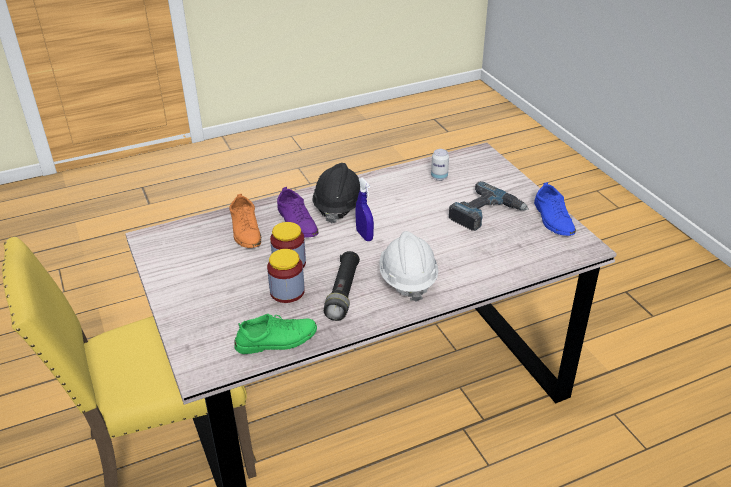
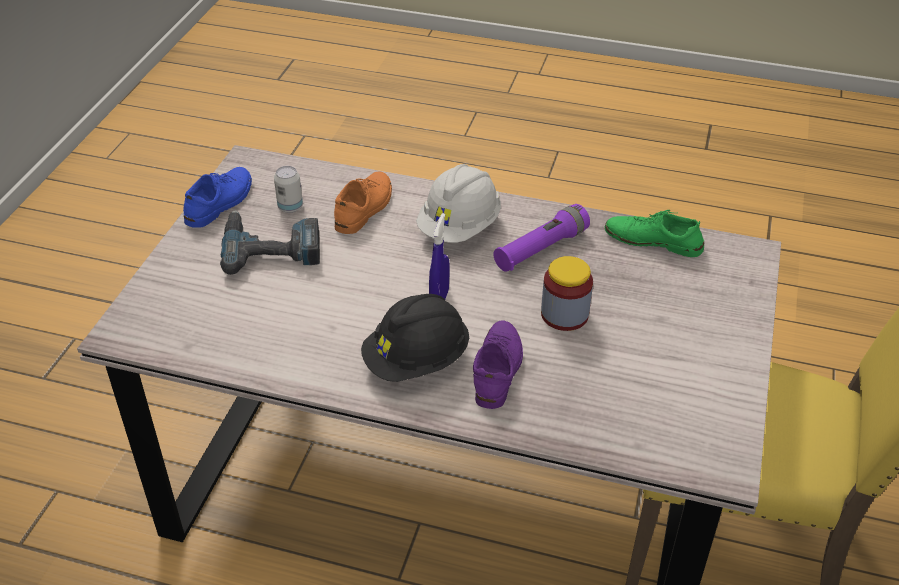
camera: 140 degrees left, 5 degrees up
orange shoe [229,194,261,248] -> orange shoe moved to [334,171,392,234]
jar [267,249,305,303] -> none
black flashlight [324,251,360,321] -> purple flashlight [493,204,590,272]
can [431,149,449,181] -> can moved to [274,166,303,213]

